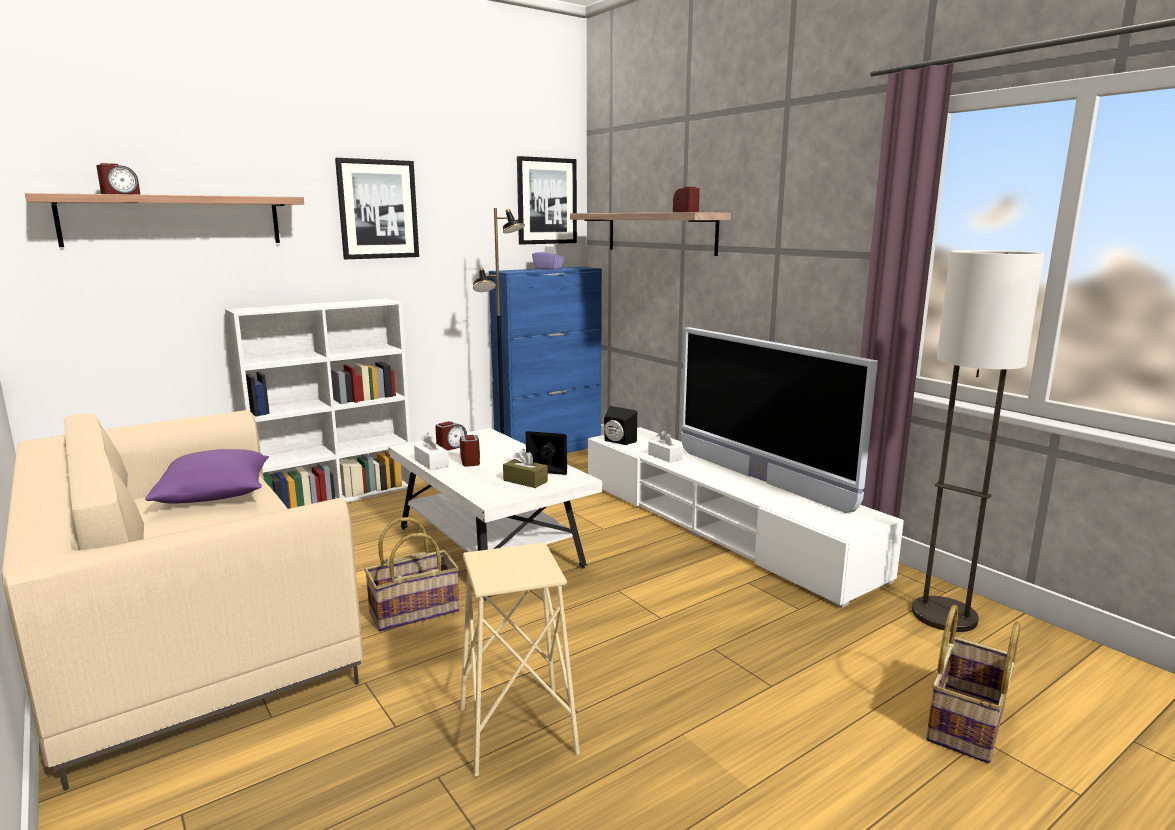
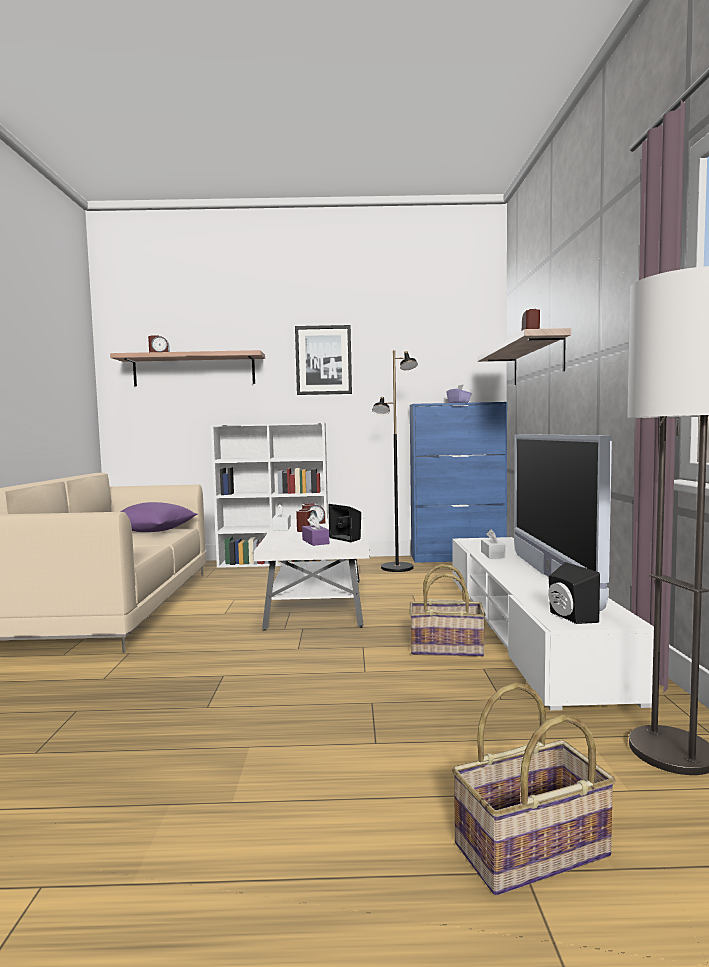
camera: 35 degrees right, 10 degrees down
basket [364,517,460,631] -> basket moved to [409,564,486,656]
beige stool [460,542,580,777] -> none
brown tissue box [503,449,548,488] -> purple tissue box [302,514,329,546]
picture [517,156,577,245] -> none
black speaker [604,406,637,445] -> black speaker moved to [548,562,600,624]

